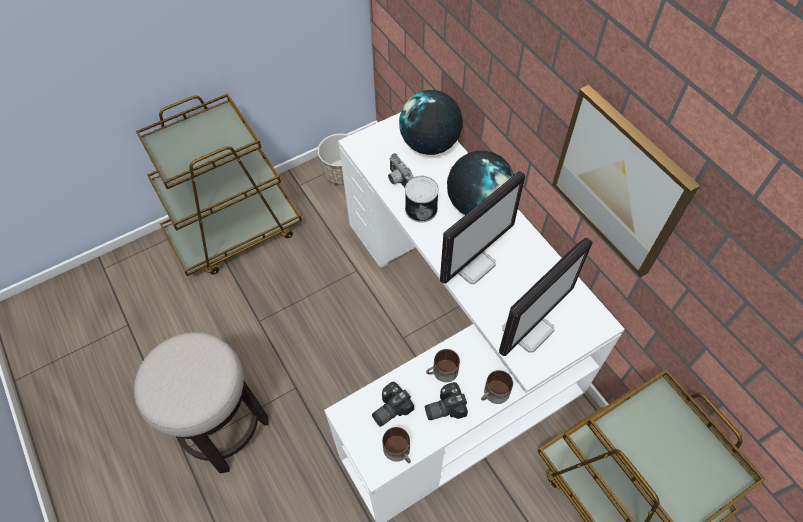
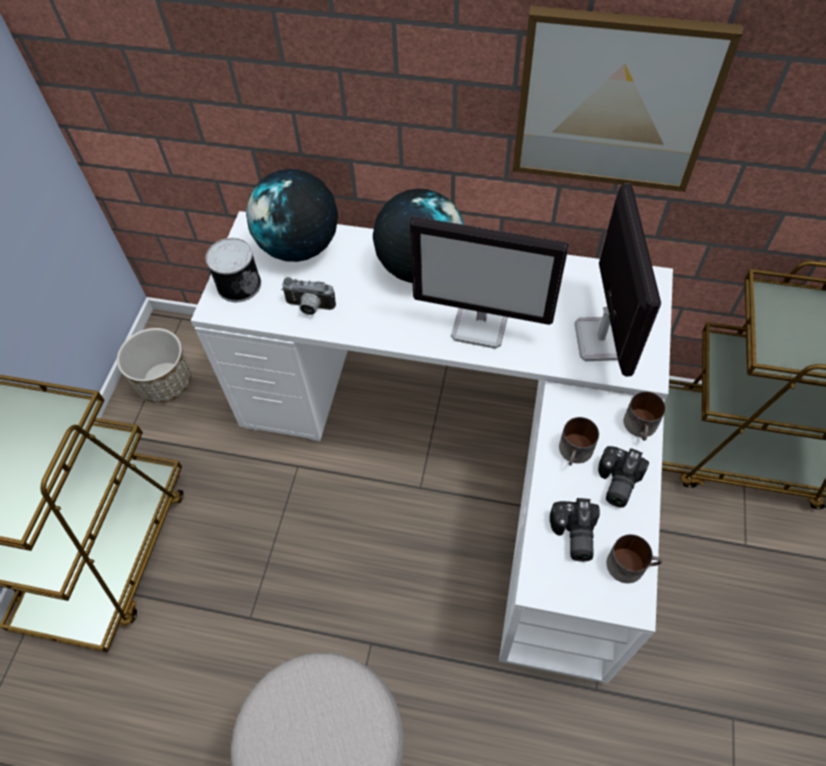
camera: 45 degrees left, 0 degrees up
can [405,176,439,222] -> can moved to [206,238,261,302]
monitor [440,171,525,284] -> monitor turned 105 degrees clockwise [410,217,569,349]

